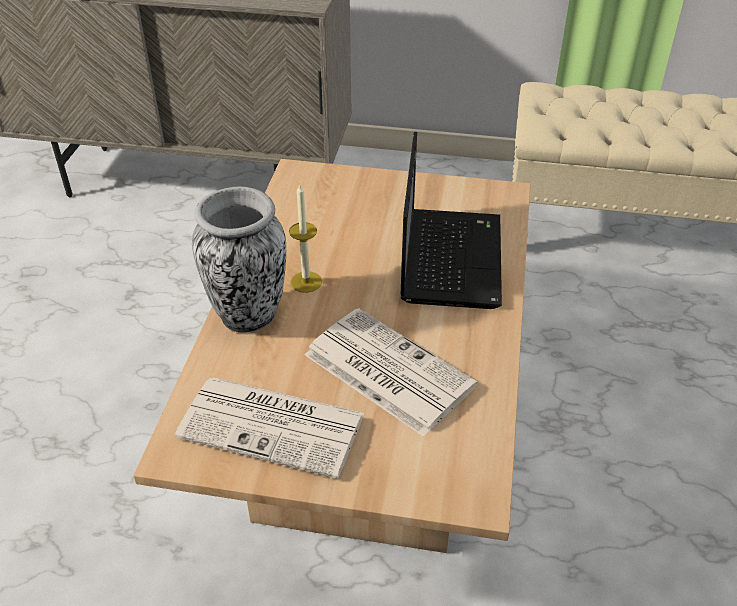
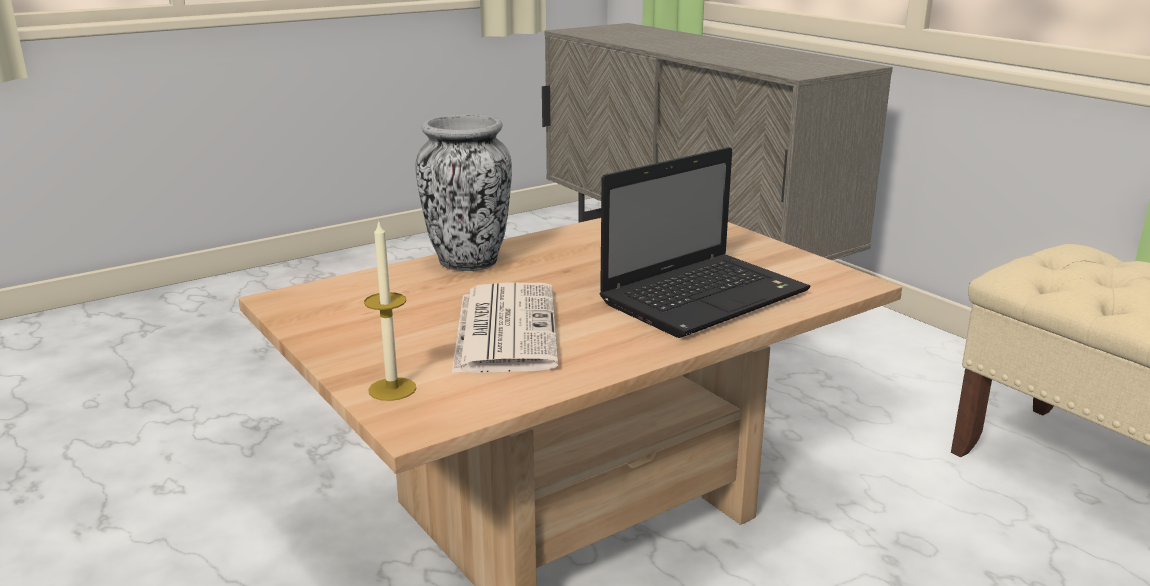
camera: 45 degrees right, 20 degrees down
newspaper [175,377,365,479] -> none
candle [289,184,322,293] -> candle moved to [364,220,416,401]

